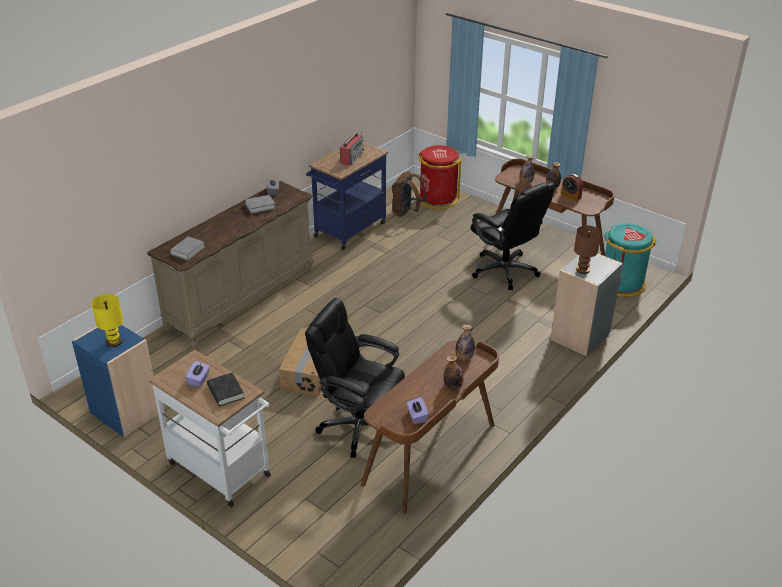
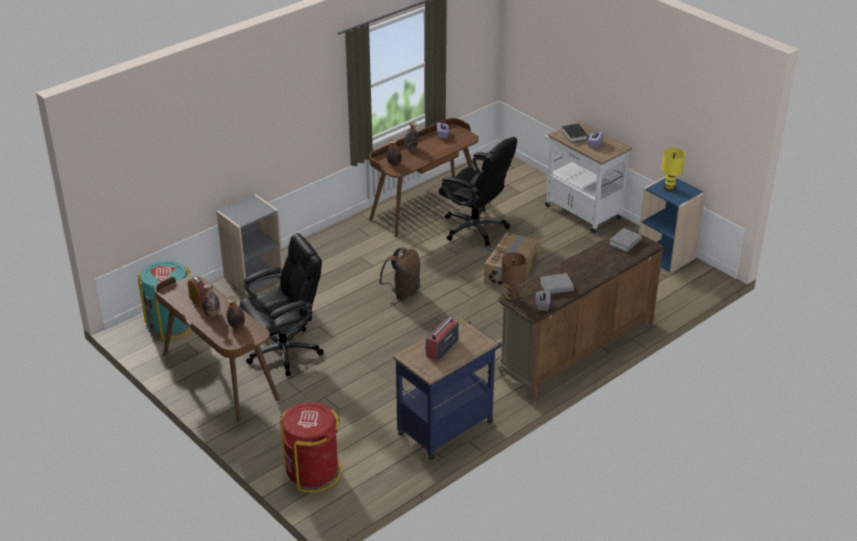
camera: 170 degrees left, 0 degrees up
brown backpack [392,171,427,217] -> brown backpack moved to [379,247,420,301]
black office chair [471,183,555,290] -> black office chair turned 90 degrees clockwise [240,233,324,376]
brown table lamp [574,225,601,274] -> brown table lamp moved to [501,252,526,302]

